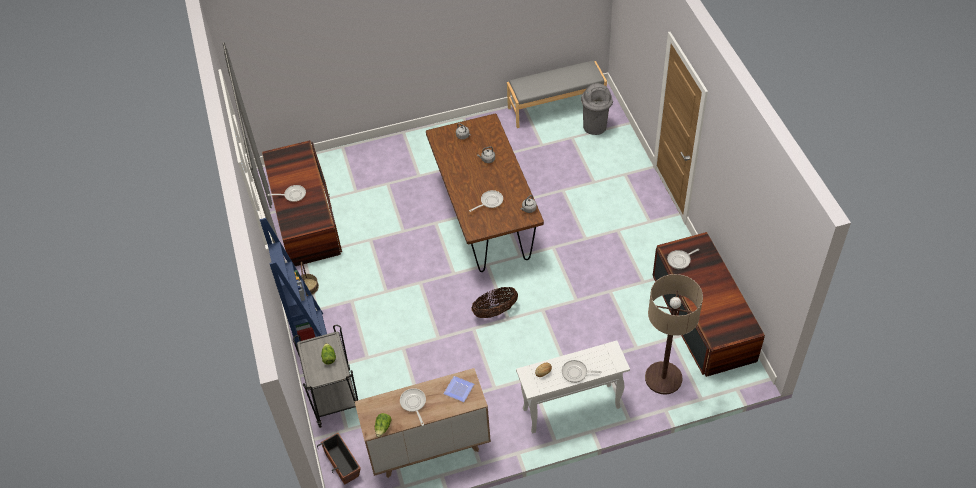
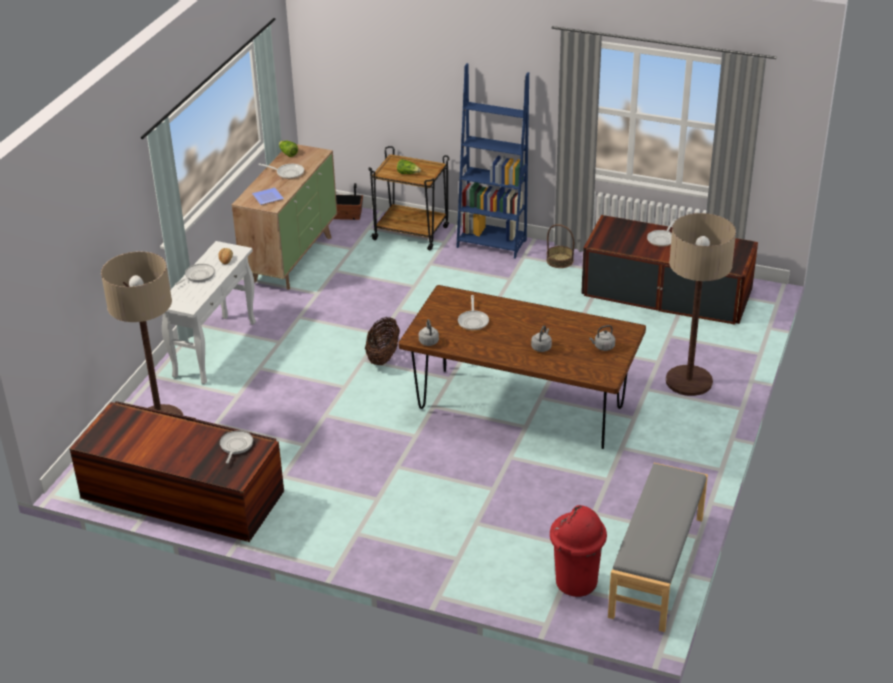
camera: 125 degrees right, 15 degrees down
grey cart [293,324,358,428] -> brown cart [368,146,449,250]
grey trash can [581,83,613,135] -> red trash can [550,505,607,597]
none -> floor lamp [666,213,736,396]

